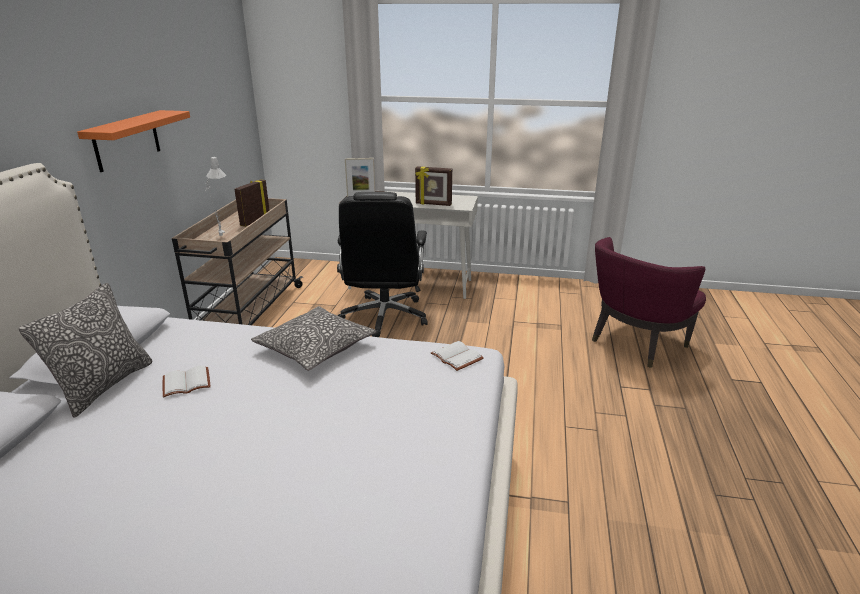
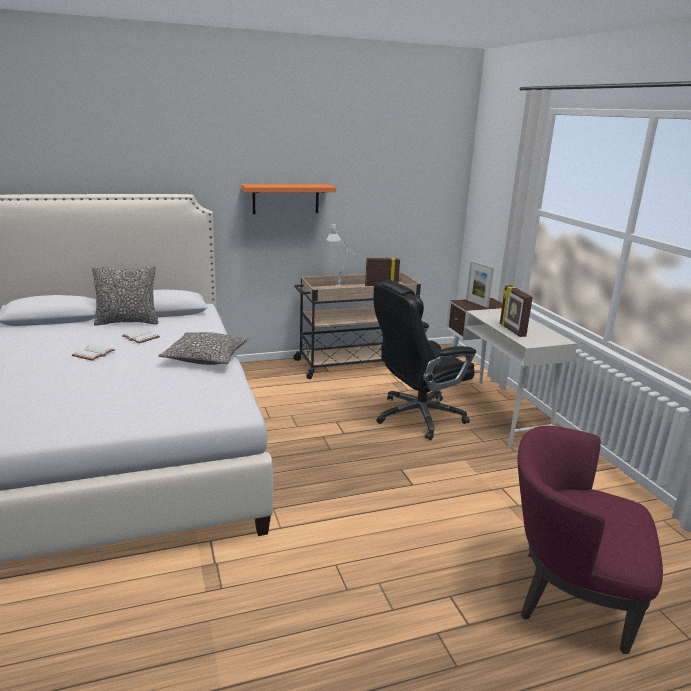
camera: 60 degrees right, 5 degrees down
white book [431,341,484,371] -> white book moved to [72,344,115,361]

